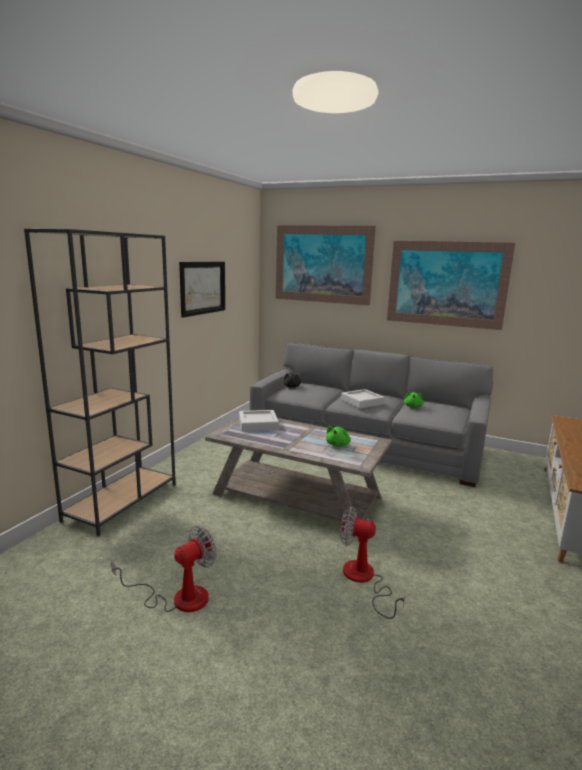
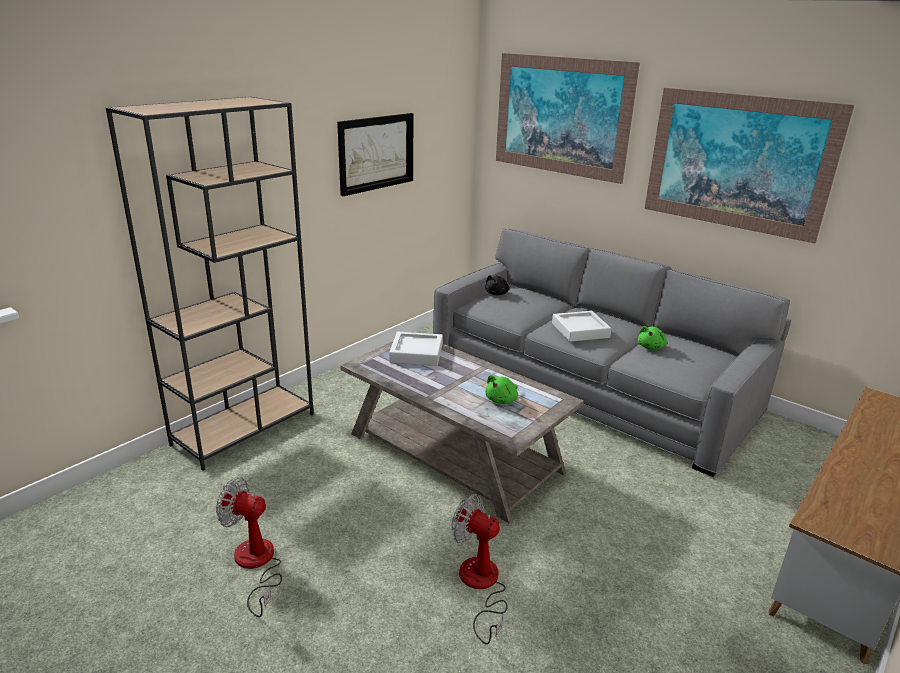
camera: 15 degrees right, 10 degrees up
fan [111,526,217,612] -> fan turned 135 degrees counterclockwise [216,477,282,617]

